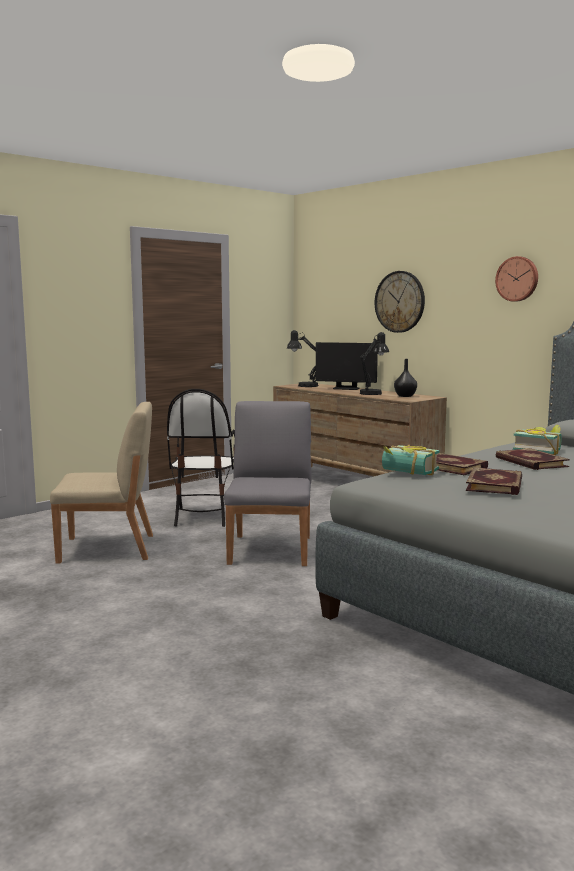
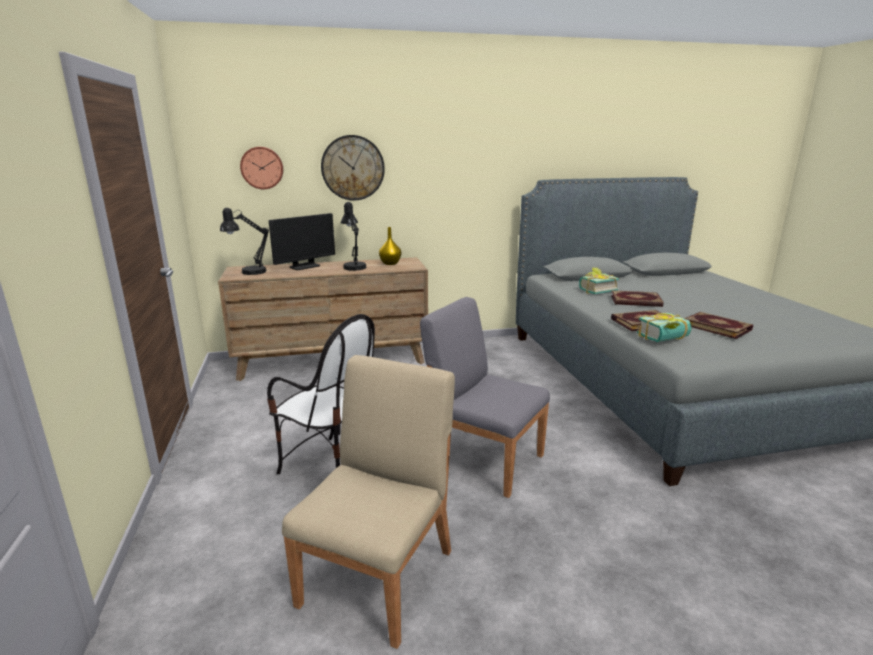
camera: 60 degrees left, 10 degrees up
black vase [394,359,417,397] -> yellow vase [379,227,401,265]
wall clock [495,256,538,302] -> wall clock moved to [240,147,283,189]

